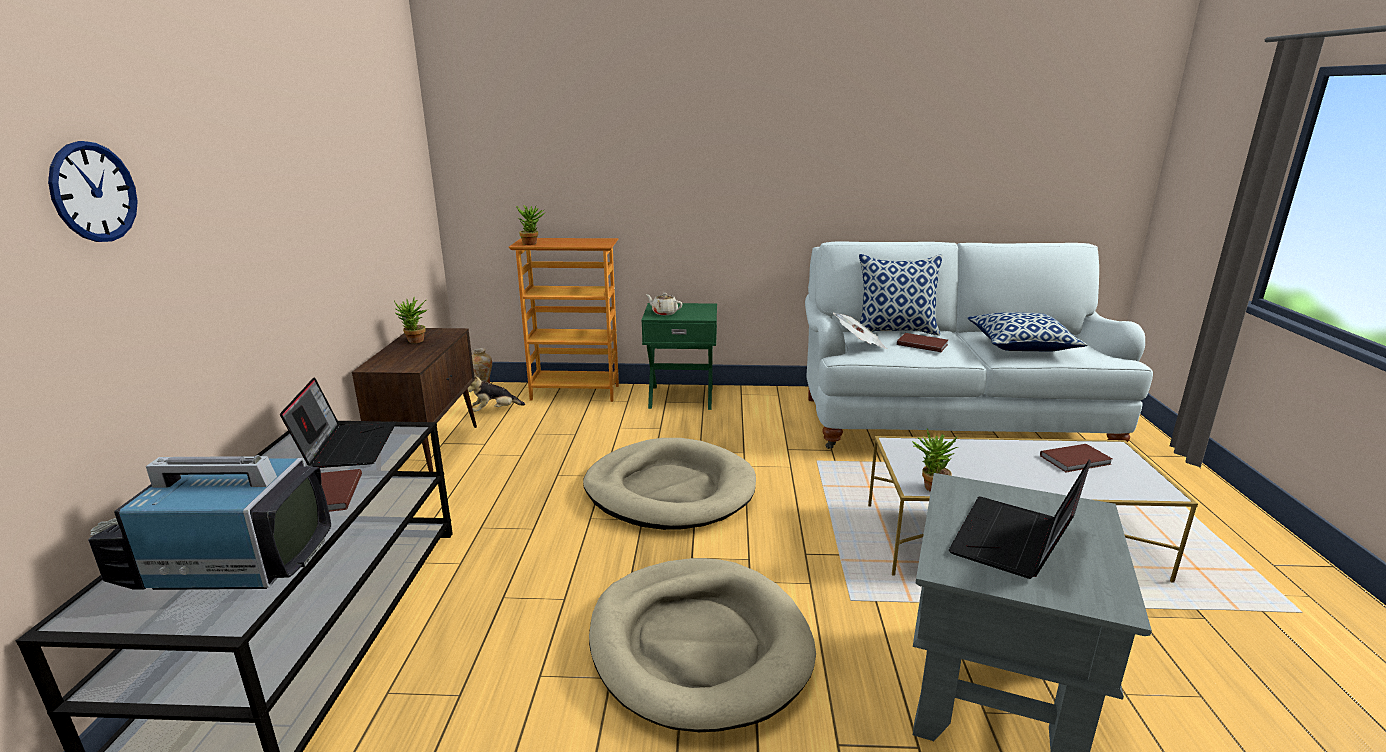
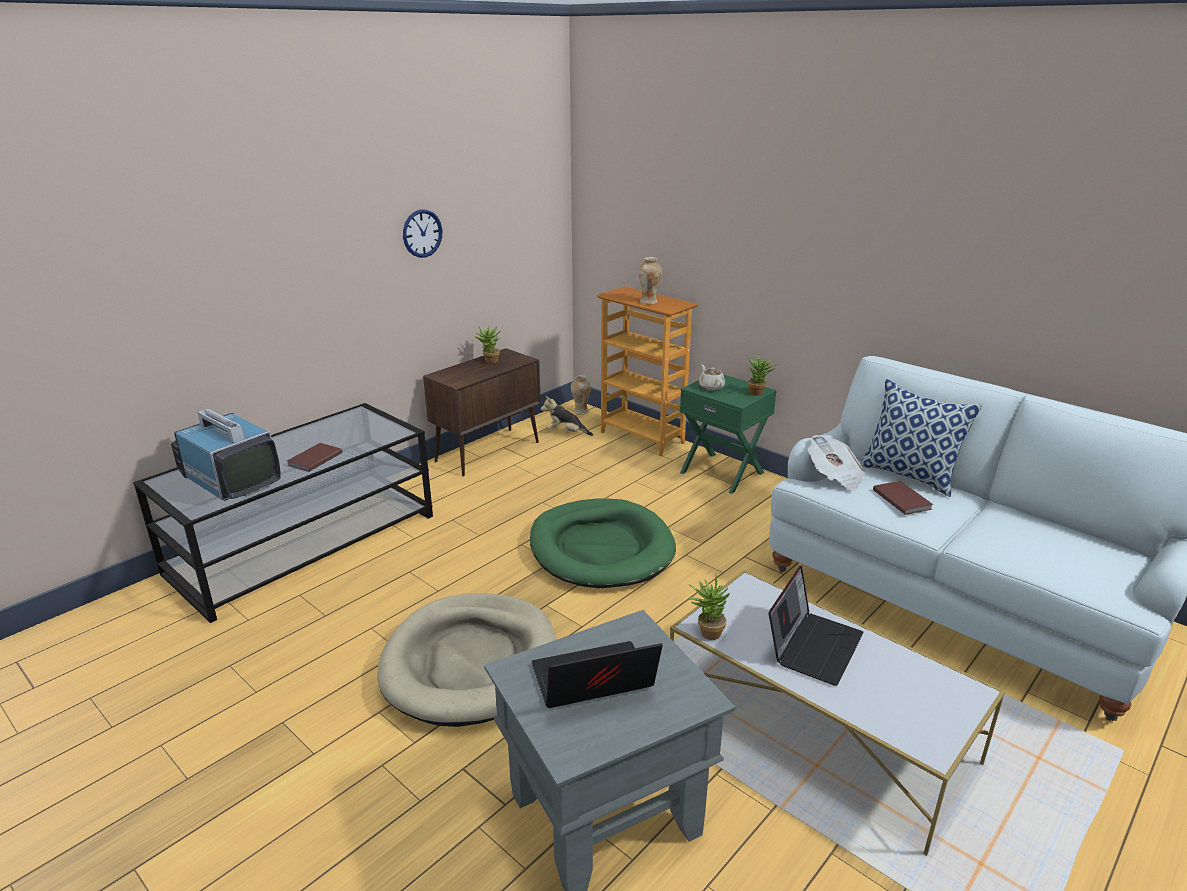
camera: 40 degrees right, 5 degrees up
wall clock [48,141,138,242] -> wall clock moved to [403,209,442,258]
laptop [280,377,396,468] -> laptop moved to [769,565,864,686]
potted plant [516,205,546,245] -> potted plant moved to [748,355,777,396]
beige dog bed [583,438,756,530] -> green dog bed [530,498,676,588]
pillow [967,312,1087,352] -> none
brown book [1040,444,1113,472] -> none
none -> vase [639,257,662,304]

